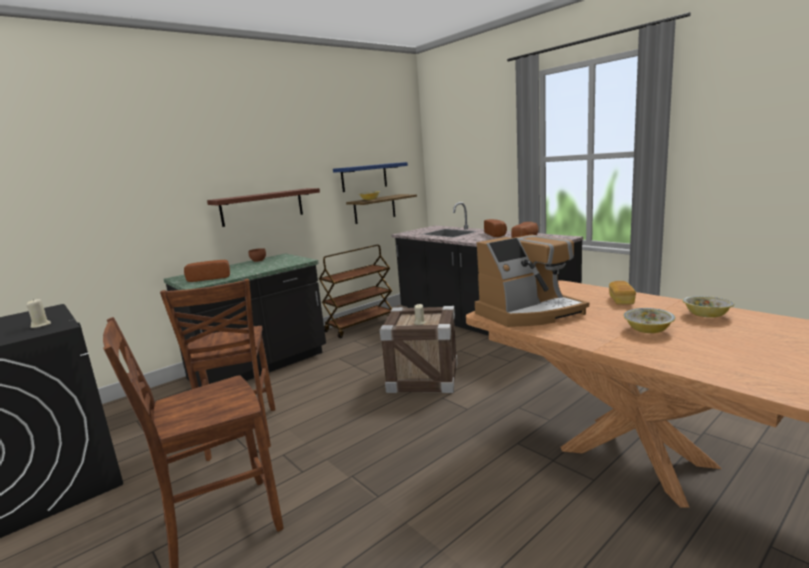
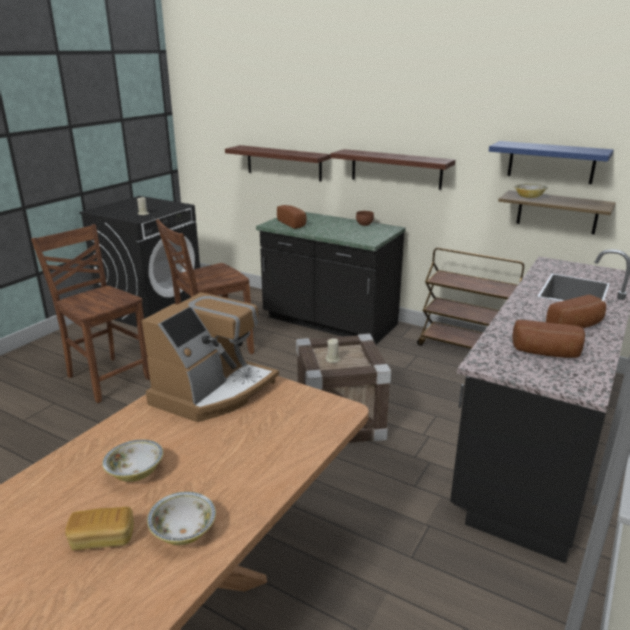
camera: 70 degrees right, 10 degrees up
coffee machine [475,234,589,327] -> coffee machine turned 105 degrees counterclockwise [142,292,279,422]
bread [609,281,636,305] -> bread moved to [65,507,134,551]
none -> shelf [225,145,331,182]

